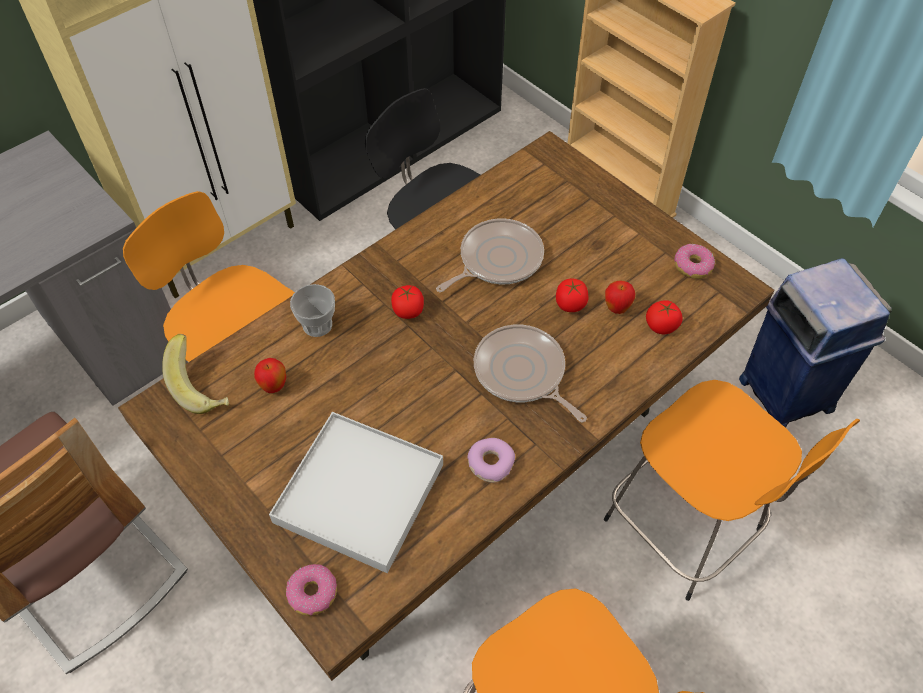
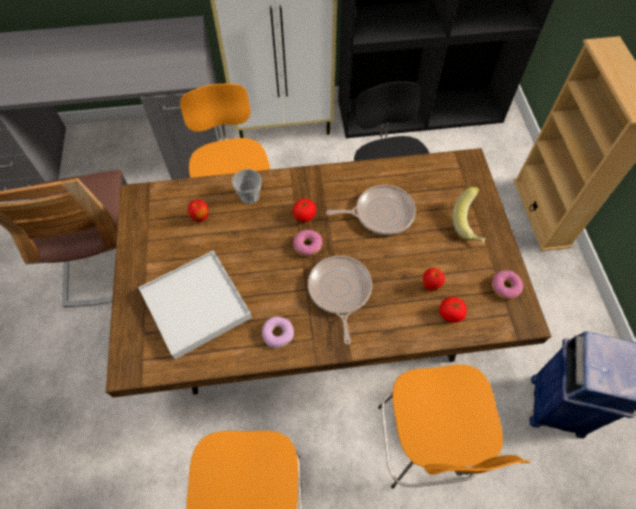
camera: 35 degrees right, 5 degrees up
banana [162,334,229,414] -> banana moved to [452,187,485,243]
donut [286,564,337,616] -> donut moved to [293,230,323,256]
tomato [556,278,588,312] -> none

